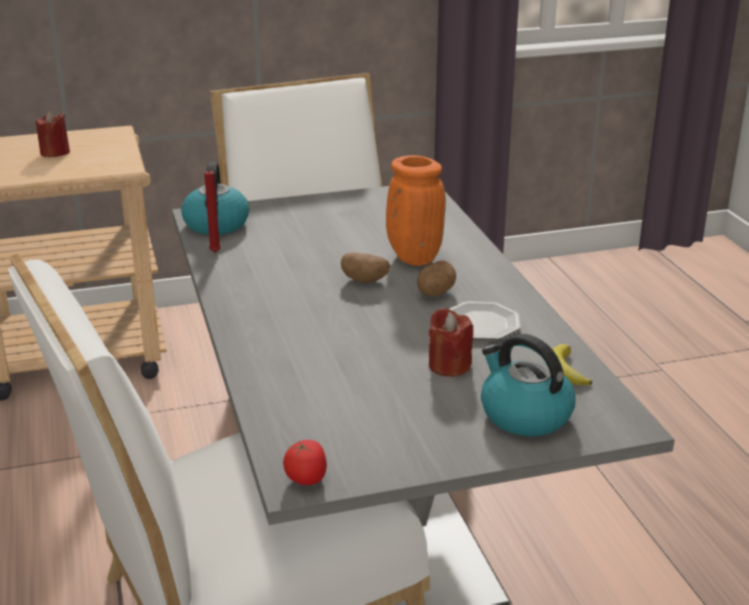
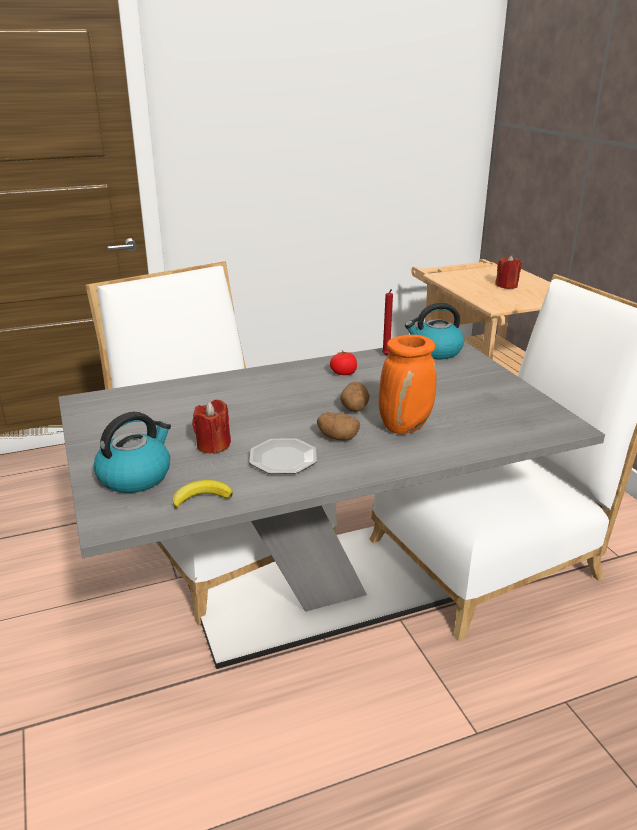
camera: 85 degrees right, 0 degrees up
tomato [283,440,327,485] -> tomato moved to [330,351,357,375]

